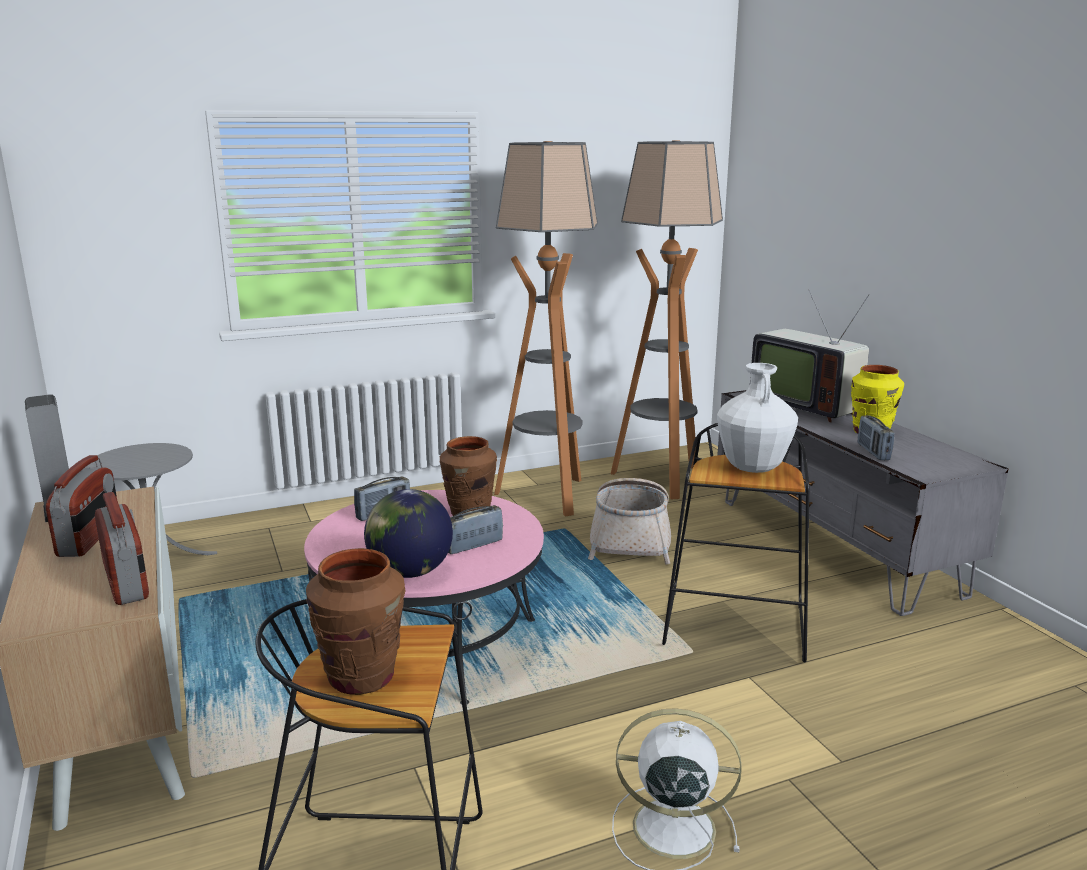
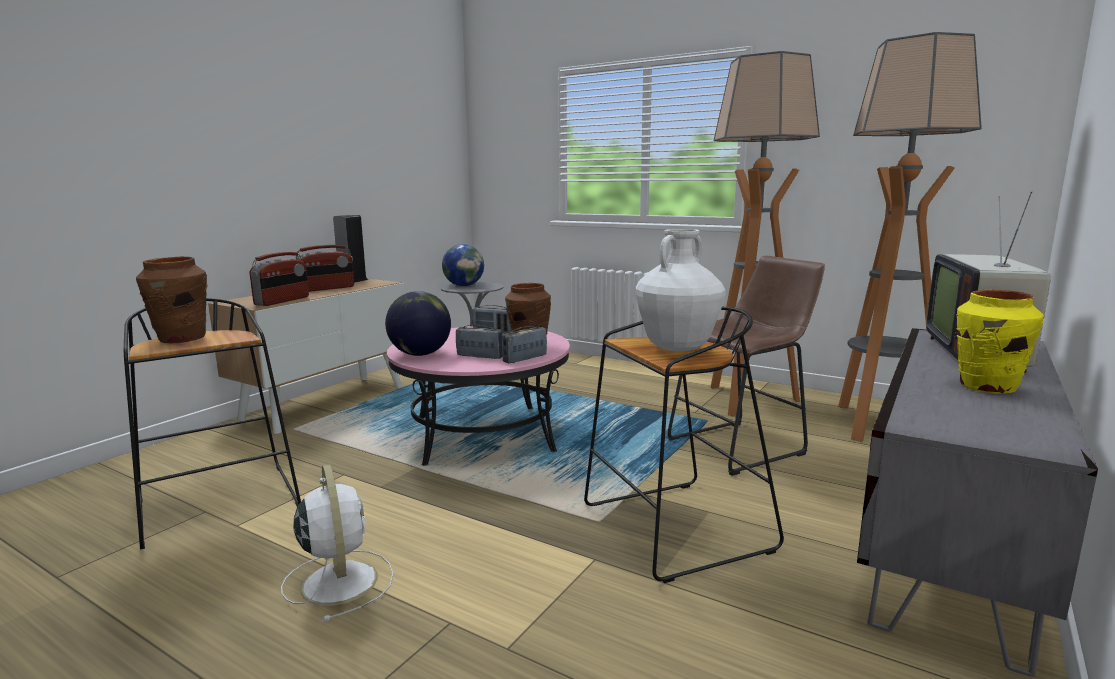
camera: 55 degrees right, 5 degrees down
basket [588,478,671,565] -> brown stool [668,255,825,476]
radio [858,415,895,460] -> radio moved to [502,326,547,363]
none -> globe [442,244,484,286]

